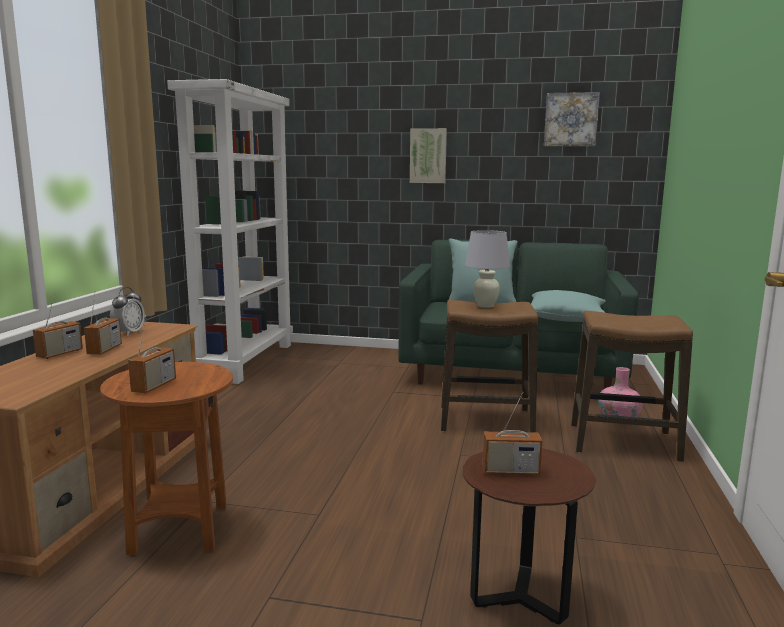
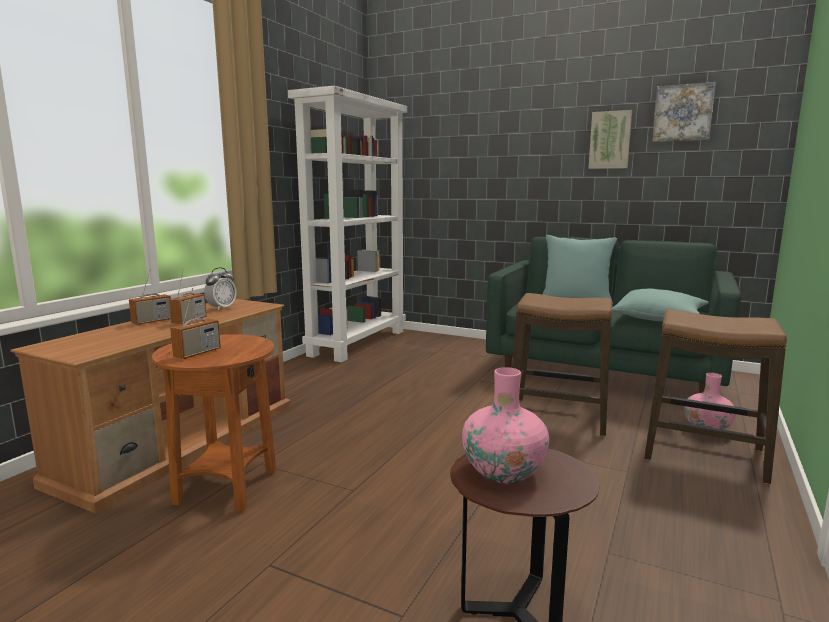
camera: 15 degrees right, 0 degrees up
picture [410,128,447,183] -> picture moved to [588,110,632,169]
white table lamp [465,230,510,308] -> none
radio [483,392,542,475] -> pink vase [462,367,549,484]

